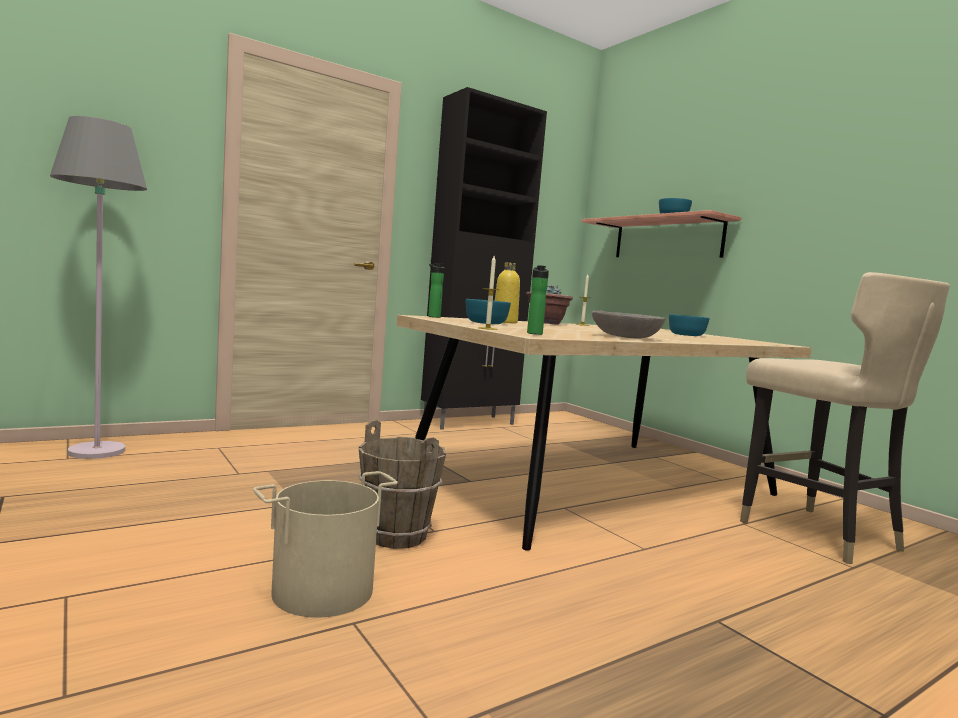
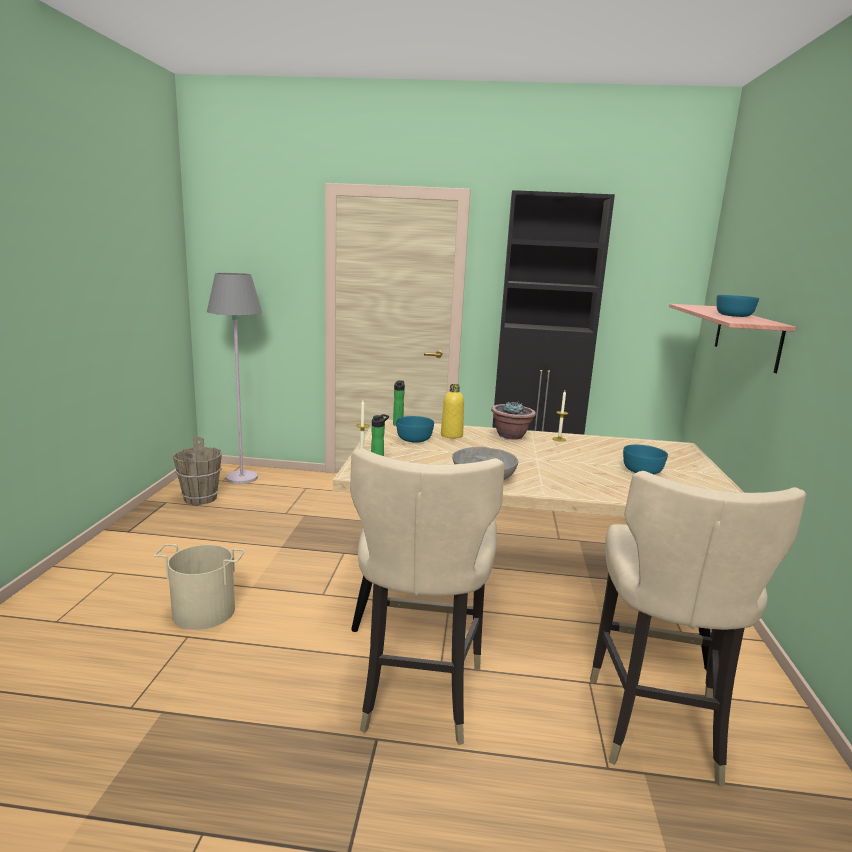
camera: 40 degrees right, 10 degrees up
brown bucket [358,420,446,549] -> brown bucket moved to [173,437,222,505]
none -> beige chair [350,448,504,745]

